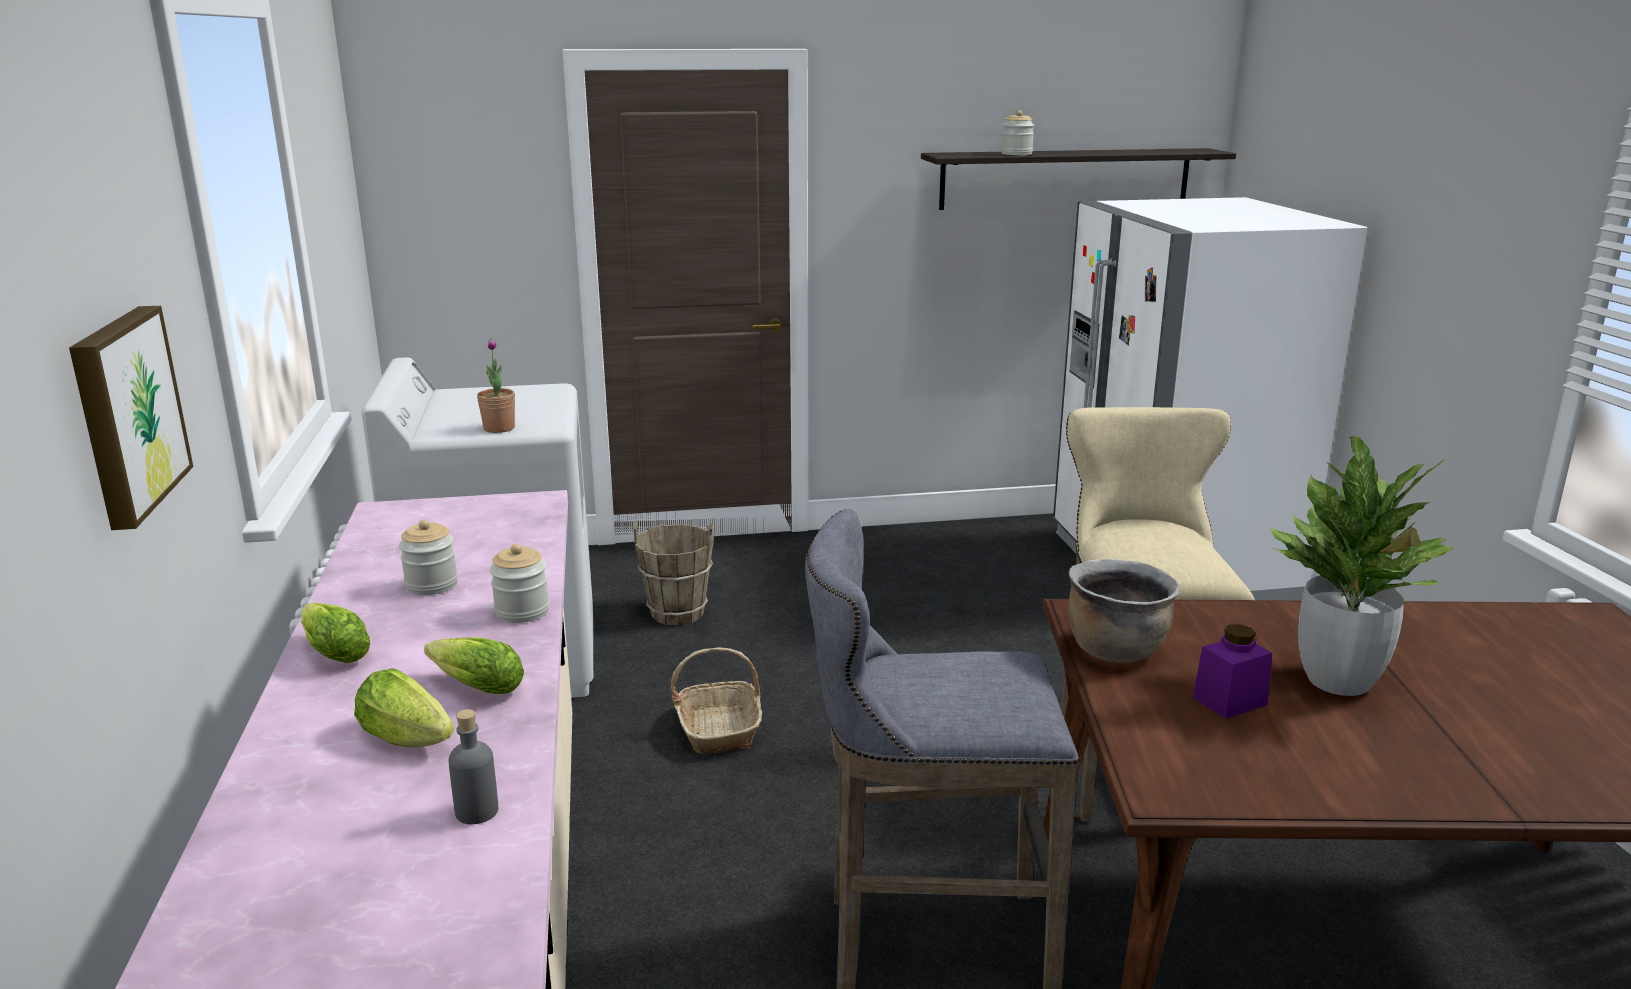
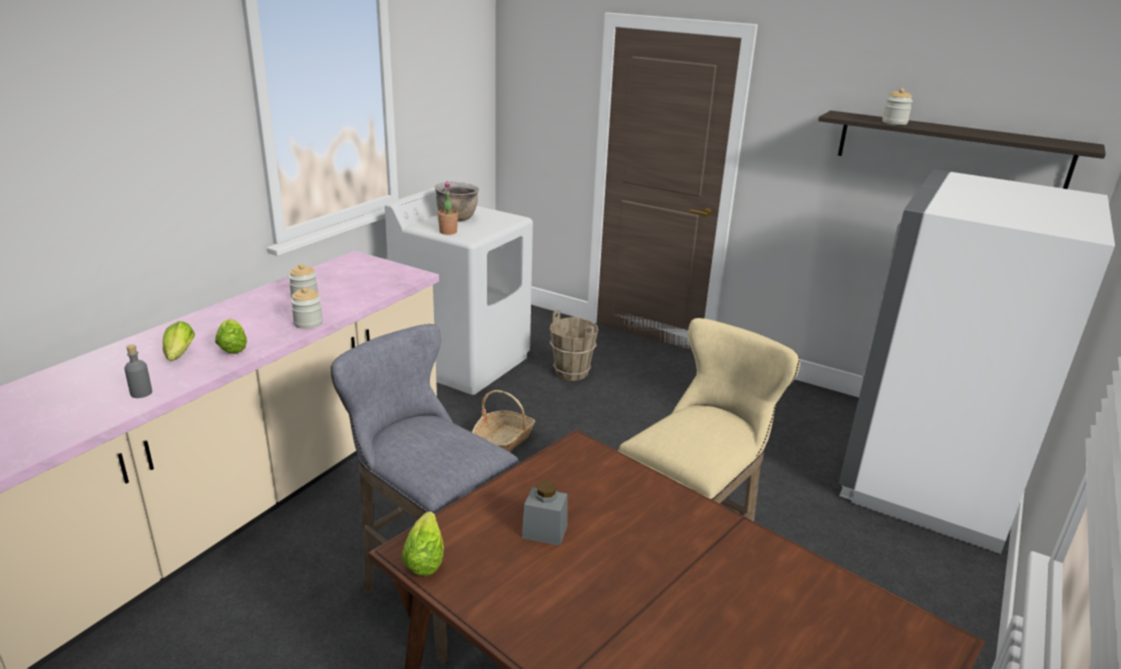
camera: 40 degrees right, 5 degrees up
picture [69,306,193,530] -> none
lettuce [301,603,370,663] -> lettuce moved to [401,511,444,576]
brown cooking pot [1068,559,1180,663] -> brown cooking pot moved to [435,182,479,221]
purple jar [1193,624,1272,719] -> grey jar [522,481,568,546]
potted plant [1270,436,1454,696] -> none

